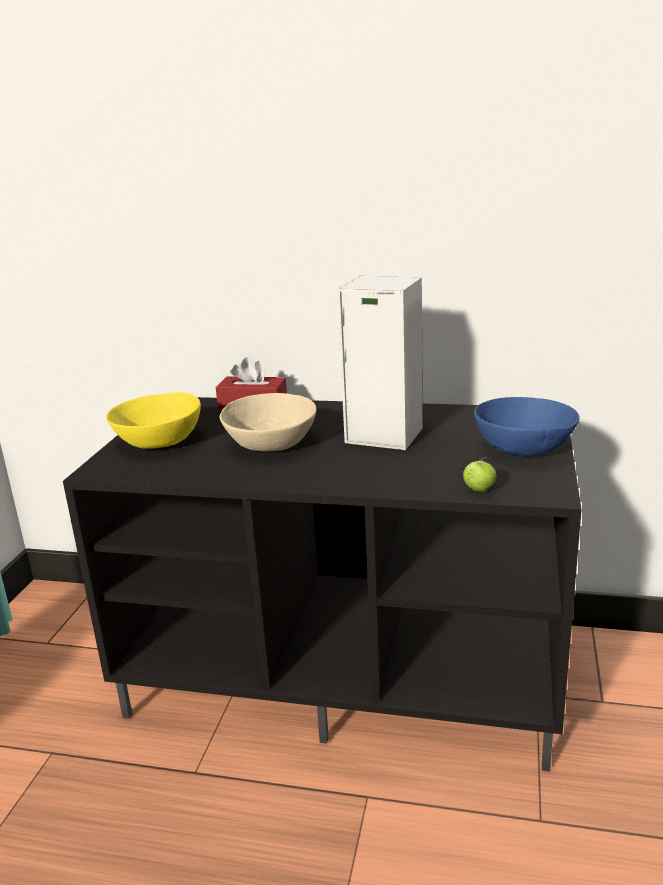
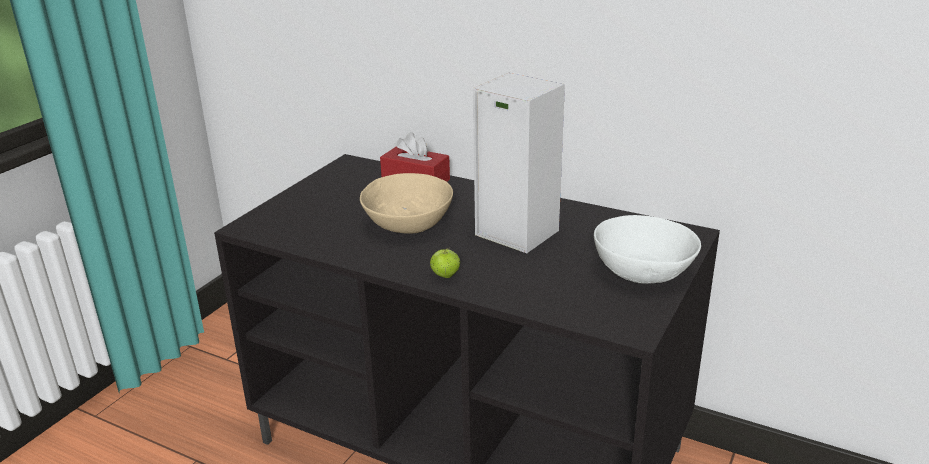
camera: 15 degrees right, 5 degrees up
yellow bowl [106,392,201,449] -> none
apple [463,457,496,492] -> apple moved to [430,248,460,278]
blue bowl [474,397,580,457] -> white bowl [594,215,701,284]

